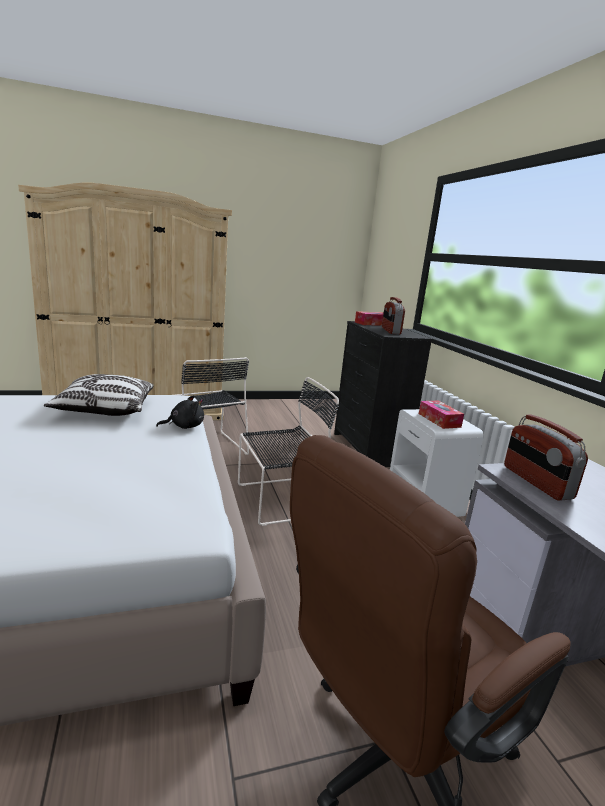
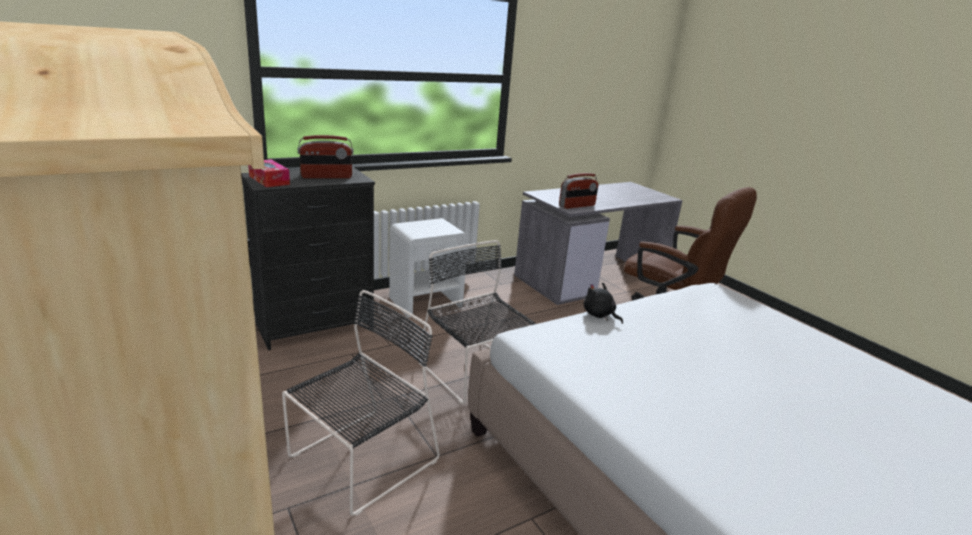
camera: 105 degrees left, 5 degrees up
pillow [44,374,154,416] -> none
tissue box [419,400,464,429] -> none

